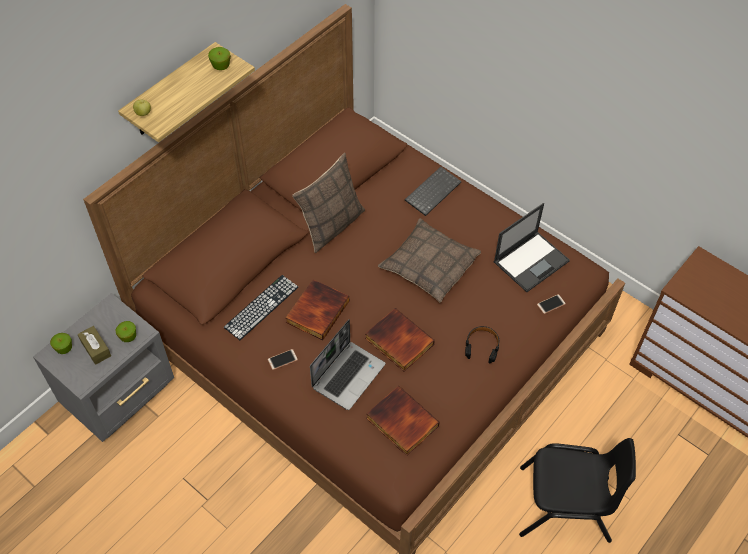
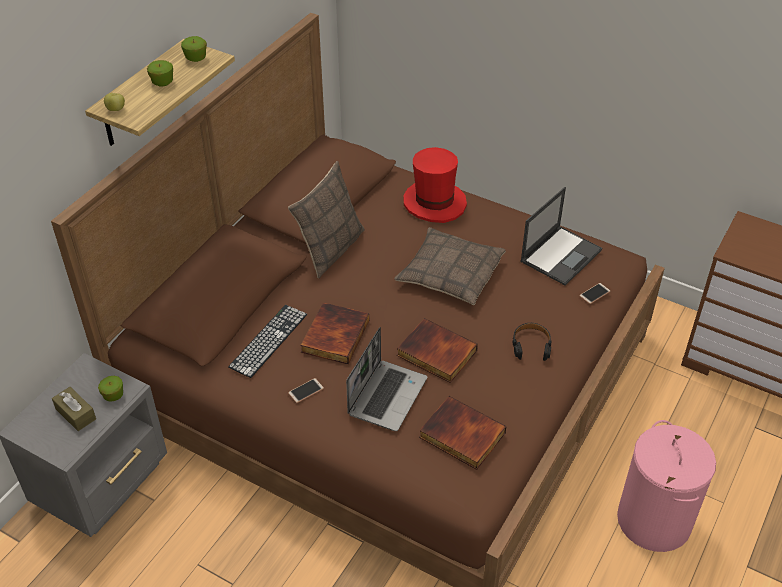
camera: 10 degrees left, 10 degrees down
apple [50,333,72,354] -> apple moved to [147,60,173,87]
keyboard [405,167,462,216] -> red hat [404,147,467,223]
black chair [519,438,636,543] -> pink laundry basket [617,420,716,552]

